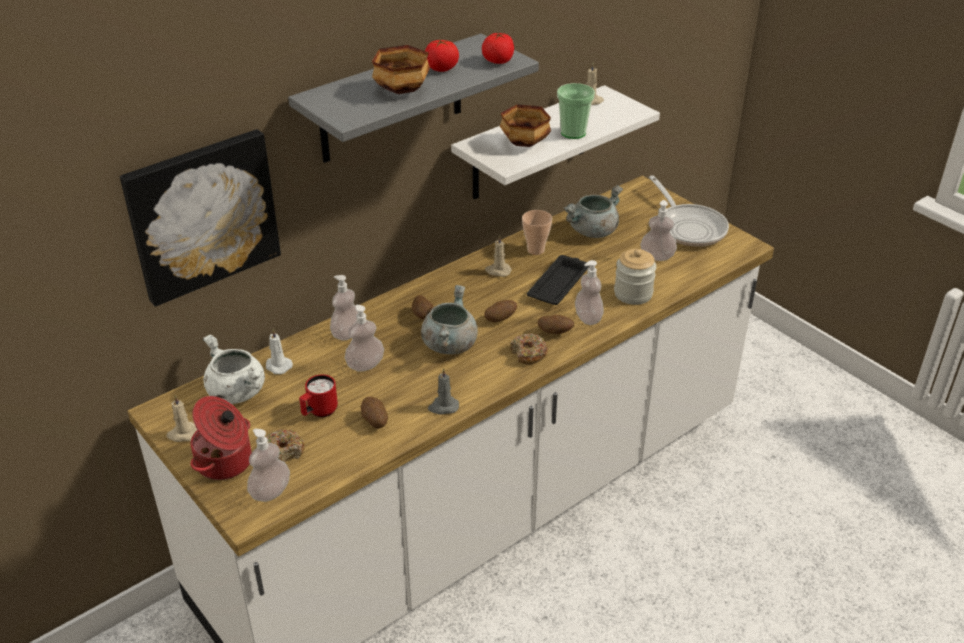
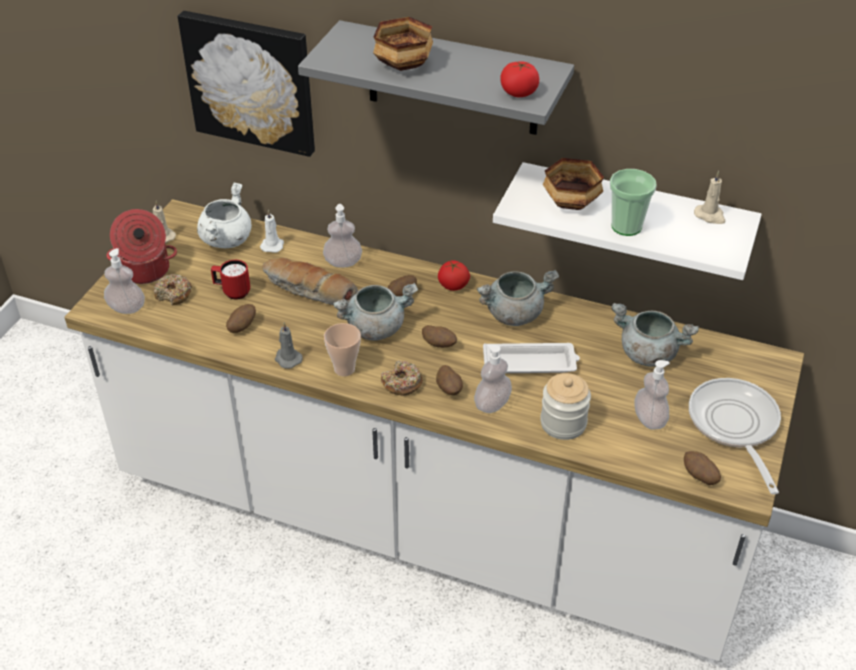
camera: 60 degrees right, 5 degrees up
soap dispenser [345,305,384,372] -> bread [262,258,358,306]
tomato [425,39,459,72] -> tomato moved to [438,260,470,291]
beige candle [485,235,512,277] -> grey cooking pot [477,270,559,326]
cup [522,210,552,255] -> cup moved to [324,323,361,376]
black tray [527,255,590,305] -> white tray [483,343,580,373]
frying pan [649,175,729,247] -> frying pan turned 135 degrees clockwise [689,378,781,494]
none -> potato [684,451,721,485]

